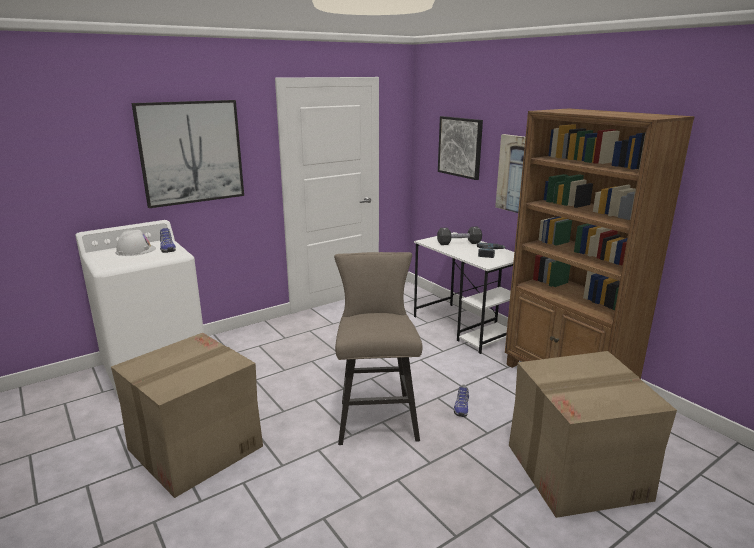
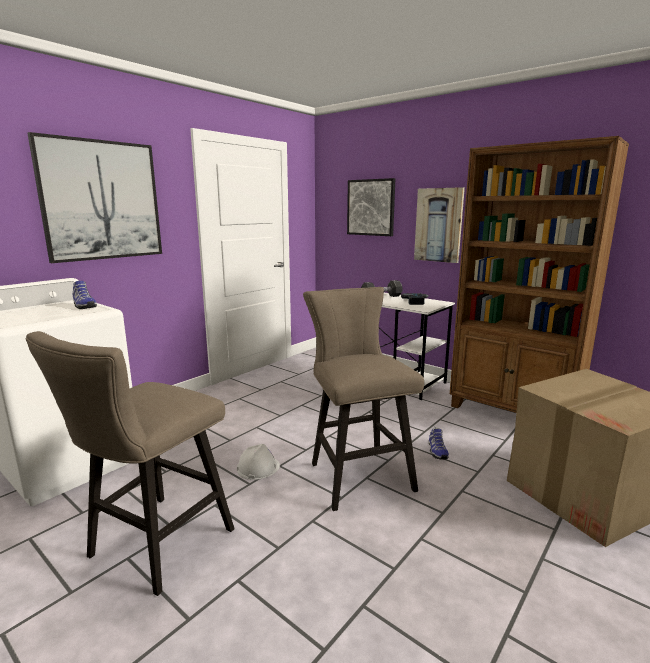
camera: 15 degrees left, 5 degrees down
cardboard box [111,333,263,498] -> beige stool [26,331,235,596]
white hard hat [116,230,156,256] -> white hard hat moved to [237,444,280,480]

